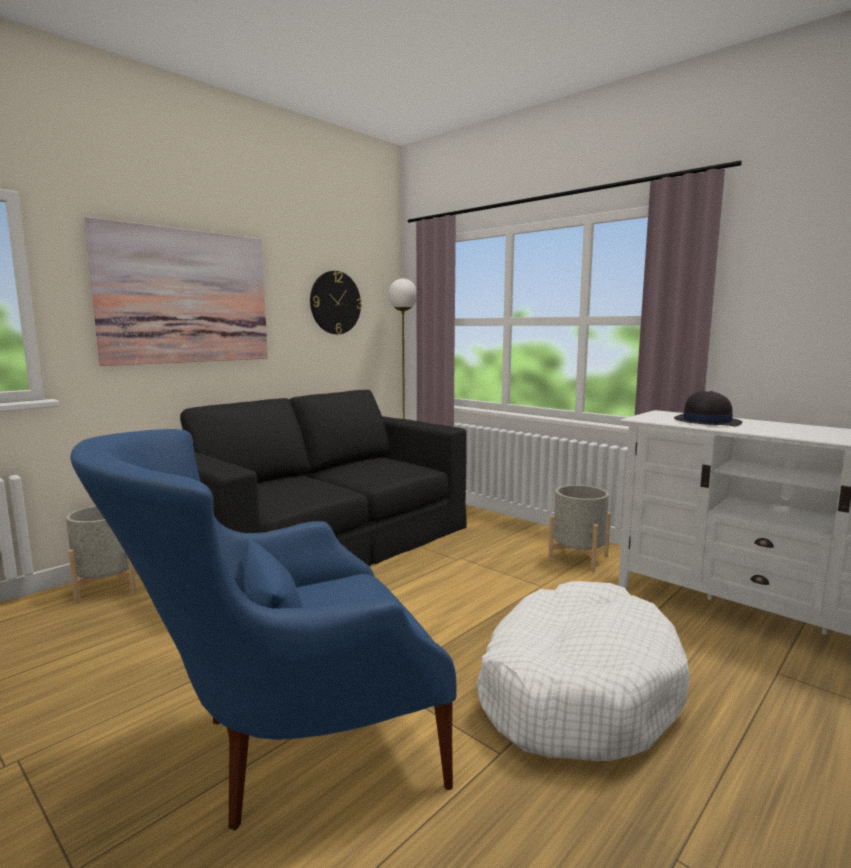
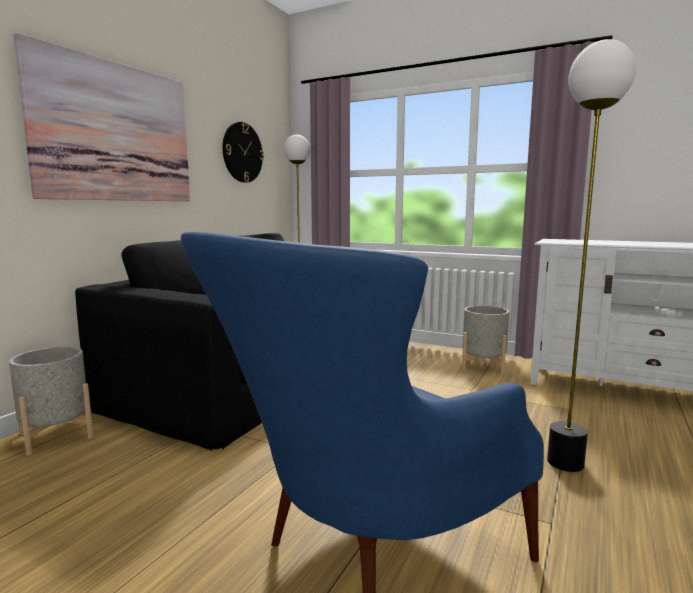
camera: 15 degrees left, 0 degrees up
white dog bed [477,581,690,761] -> floor lamp [547,39,636,472]
black hat [674,391,742,426] -> none

